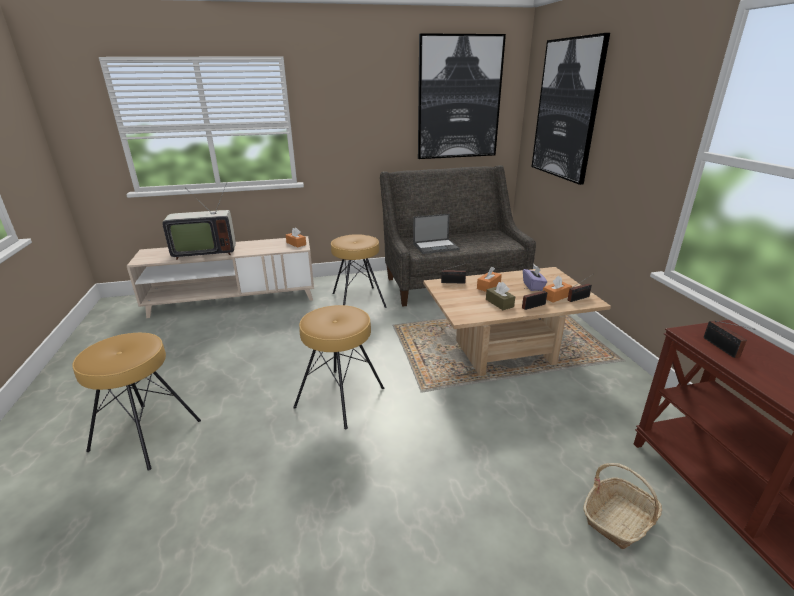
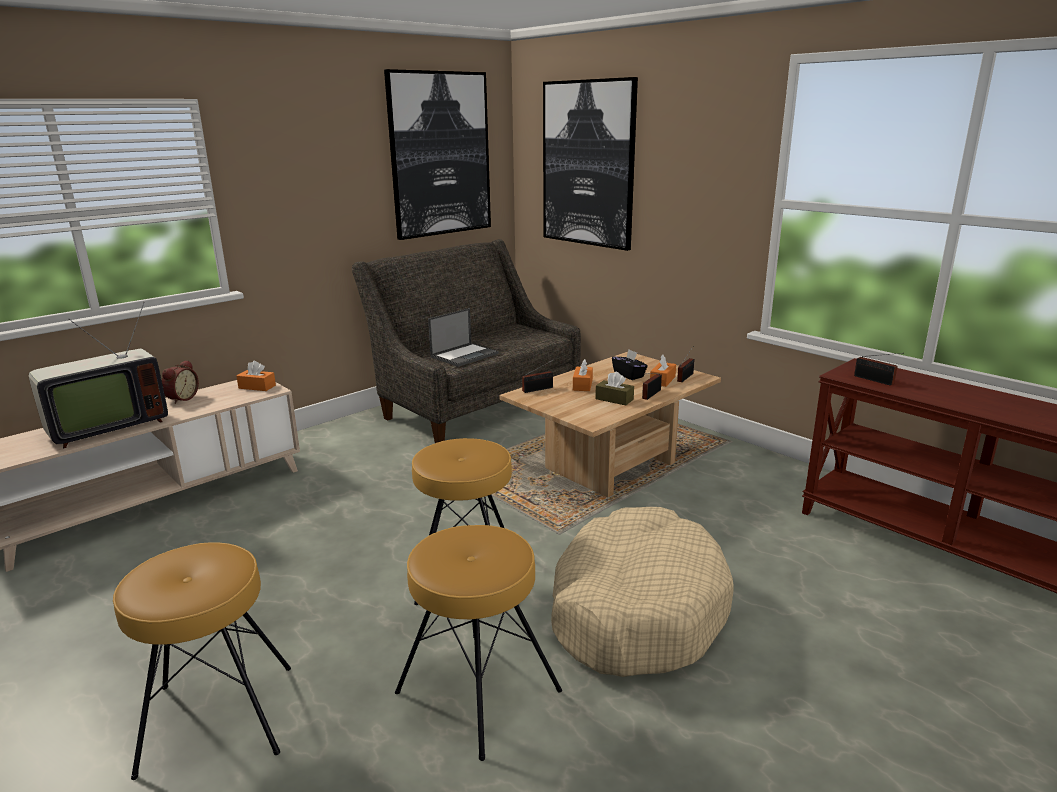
camera: 30 degrees left, 5 degrees down
brown stool [331,234,387,308] -> brown stool moved to [395,525,562,761]
purple tissue box [523,266,547,291] -> black tissue box [612,349,648,380]
basket [583,463,662,549] -> none
none -> alarm clock [162,360,199,404]
none -> beige dog bed [551,507,734,677]

